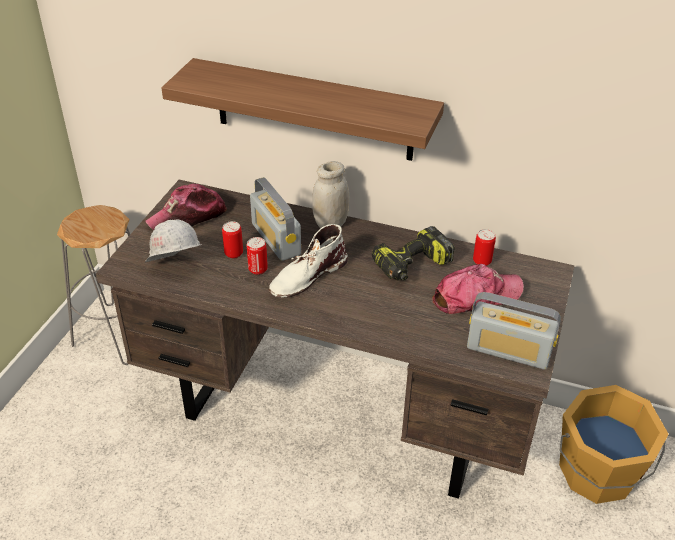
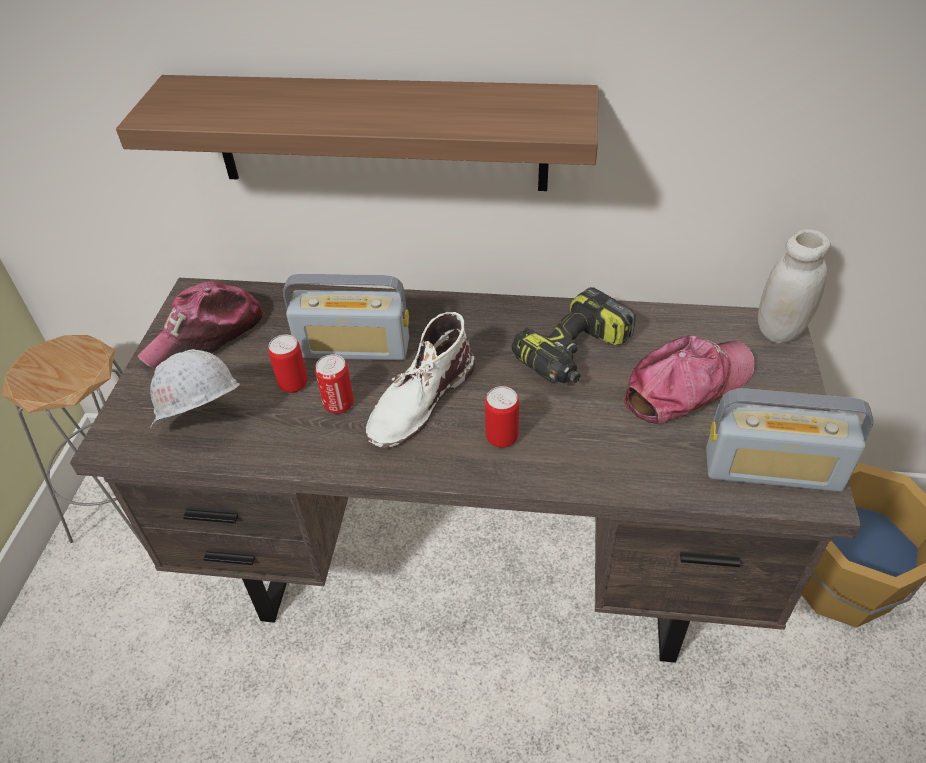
camera: 10 degrees left, 5 degrees up
radio [250,177,301,261] -> radio turned 45 degrees counterclockwise [283,274,409,360]
white jar [312,161,349,229] -> white jar moved to [758,229,831,343]
can [473,229,496,266] -> can moved to [485,386,519,448]

